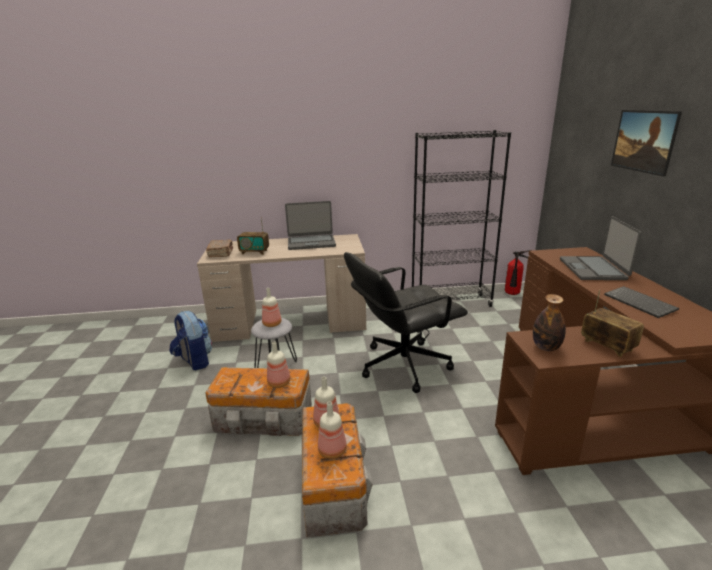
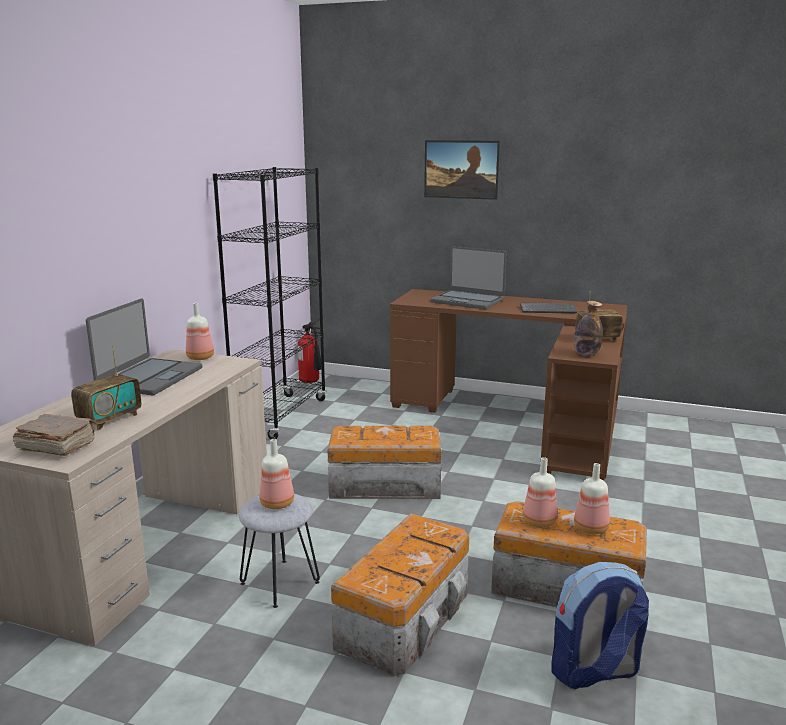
camera: 65 degrees left, 5 degrees down
backpack [169,311,212,370] -> backpack moved to [551,562,649,689]
bottle [267,341,290,388] -> bottle moved to [186,303,214,360]
black office chair [344,252,468,393] -> storage box [328,426,442,499]

